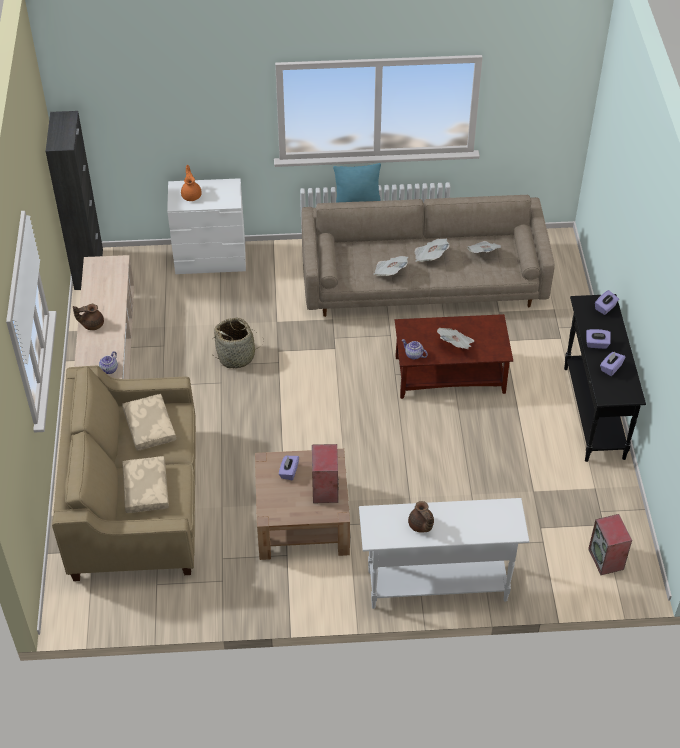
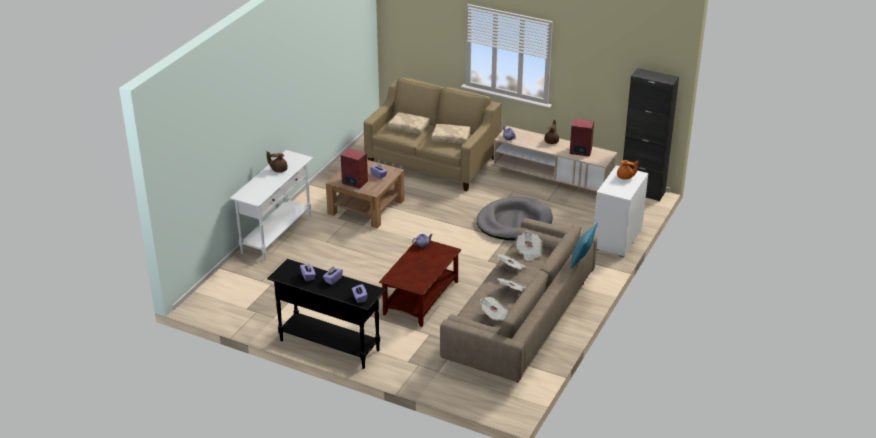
camera: 120 degrees right, 15 degrees down
basket [212,318,264,368] -> grey dog bed [477,197,553,240]
newspaper [437,328,474,349] -> newspaper moved to [516,231,542,261]
speaker [588,514,632,575] -> speaker moved to [570,119,594,157]

